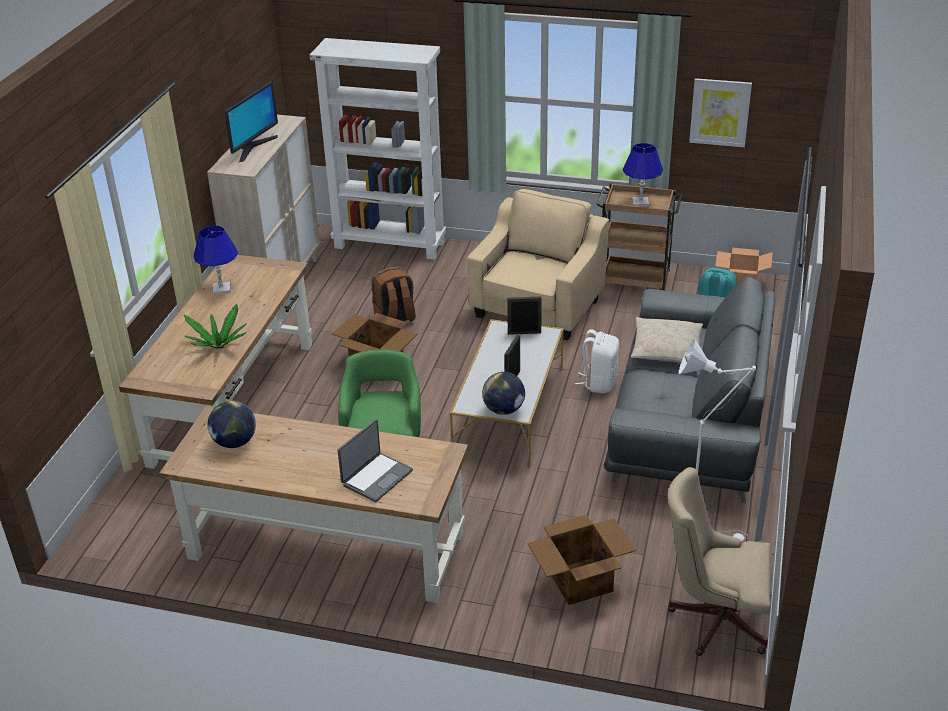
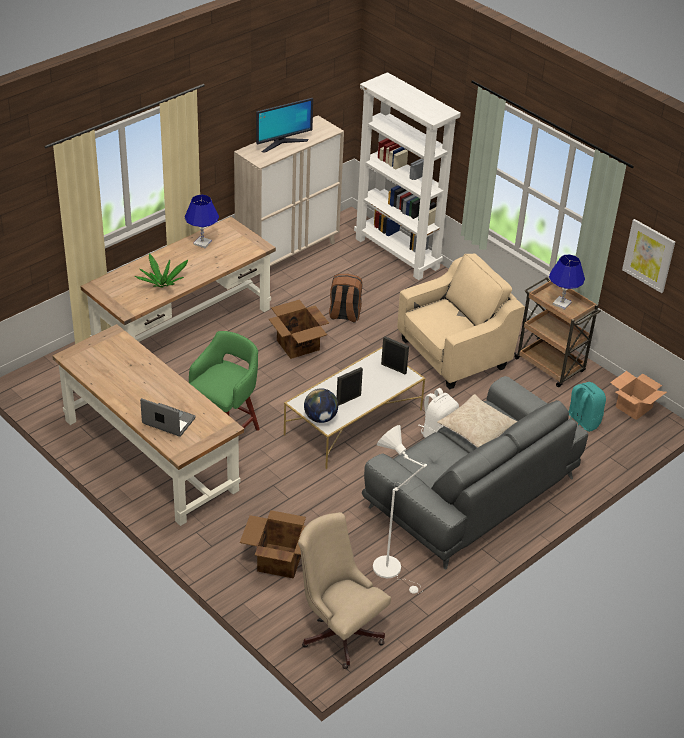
camera: 30 degrees right, 5 degrees up
globe [208,401,256,448] -> none
laptop [337,419,413,502] -> laptop turned 135 degrees counterclockwise [140,398,196,437]

